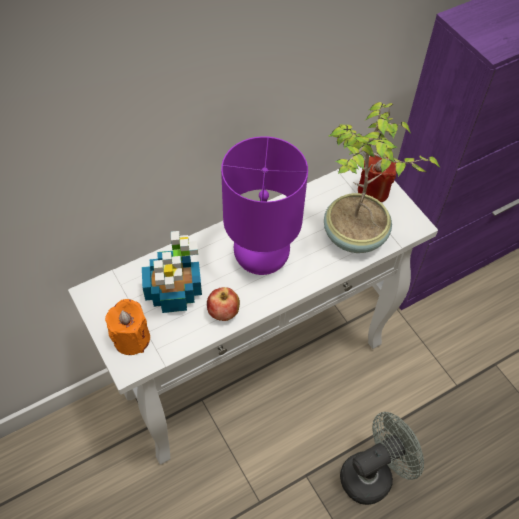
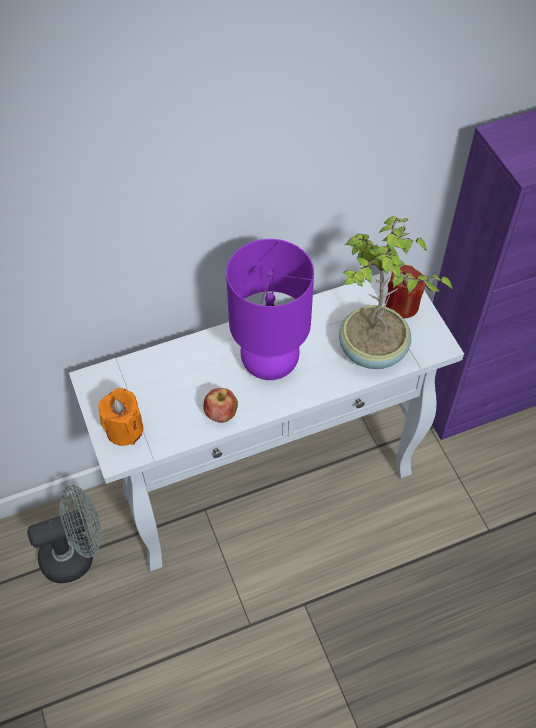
camera: 10 degrees right, 0 degrees up
potted plant [142,231,202,313] -> none
grey fan [340,412,424,505] -> grey fan moved to [27,485,101,583]

